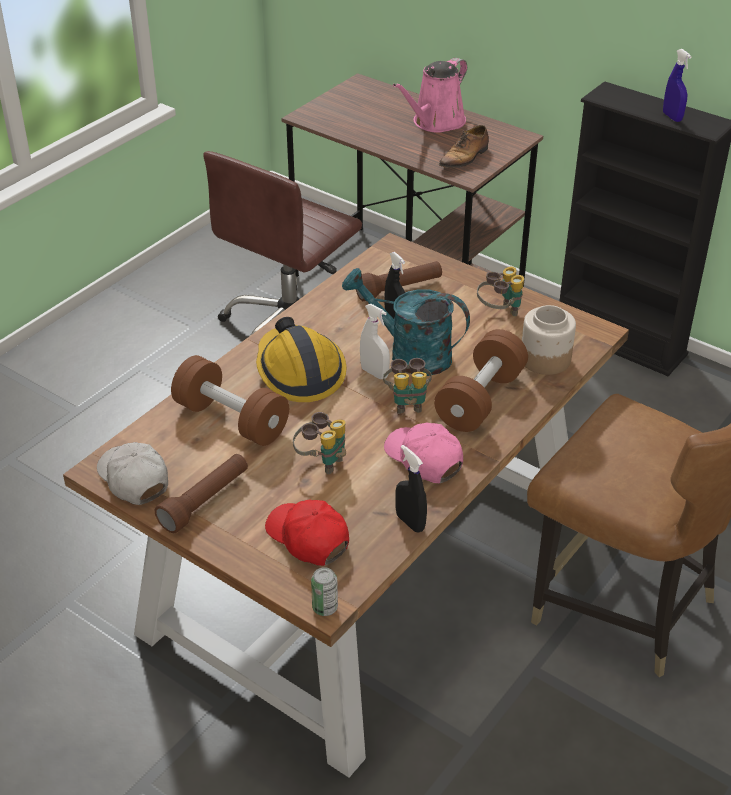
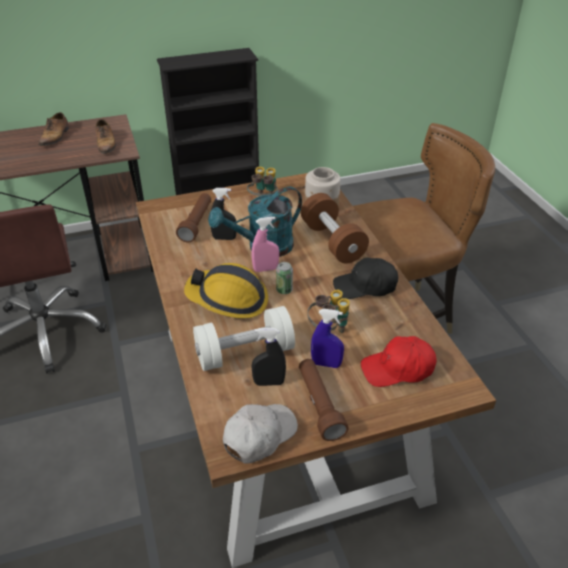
camera: 55 degrees left, 0 degrees up
white cap [97,442,168,505] -> white cap turned 135 degrees clockwise [223,404,298,463]
brown dumbbell [171,355,289,446] -> white dumbbell [193,306,295,371]
can [311,567,338,616] -> can moved to [276,262,293,294]
white spray bottle [360,304,390,379] -> pink spray bottle [251,216,279,272]
binoculars [383,358,432,414] -> none
pink cap [384,423,463,483] -> black cap [333,257,398,299]
pink watering can [393,58,467,133] -> shoe [38,112,69,146]
black spray bottle [395,445,427,533] -> black spray bottle moved to [251,328,286,386]
blue spray bottle [663,49,692,122] -> blue spray bottle moved to [311,309,344,368]

